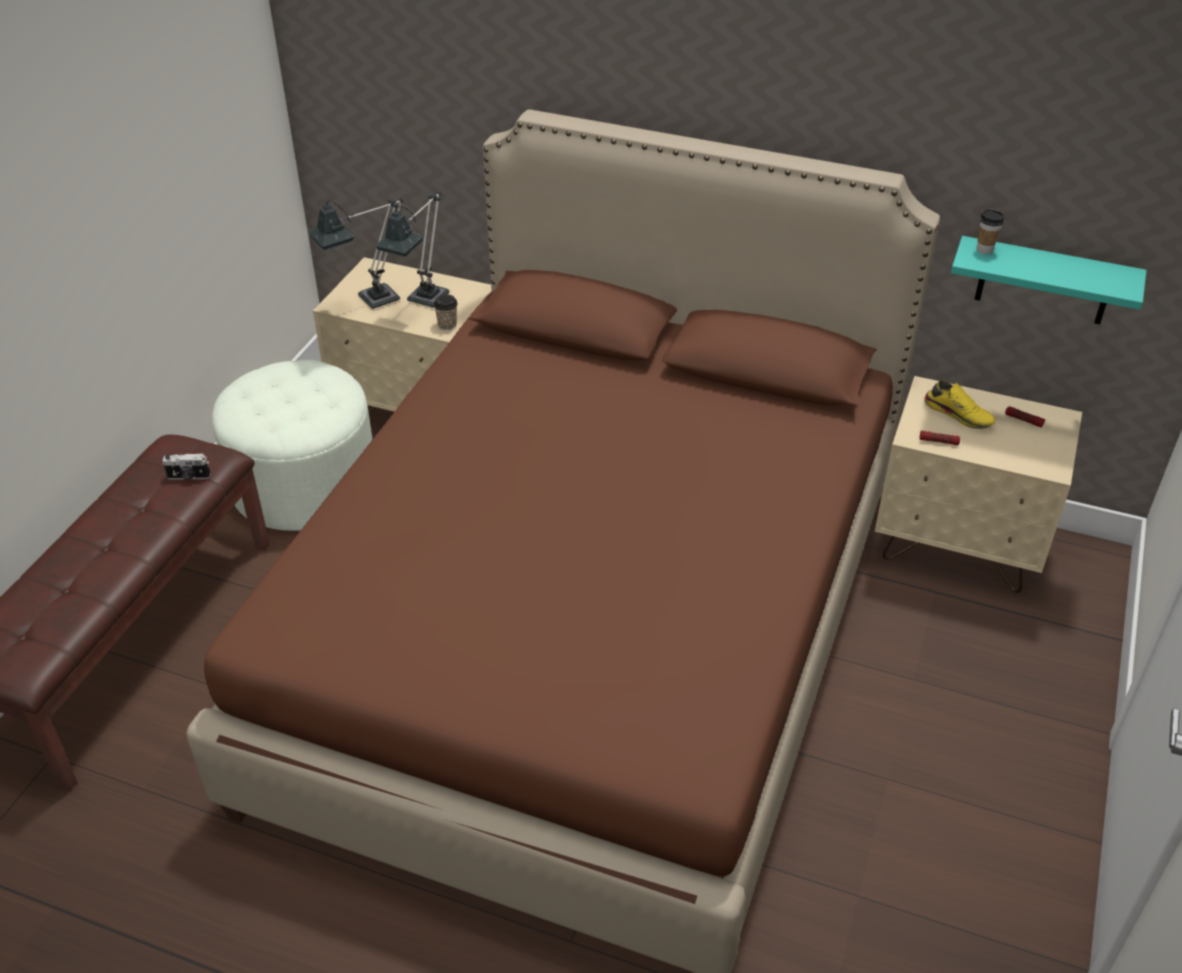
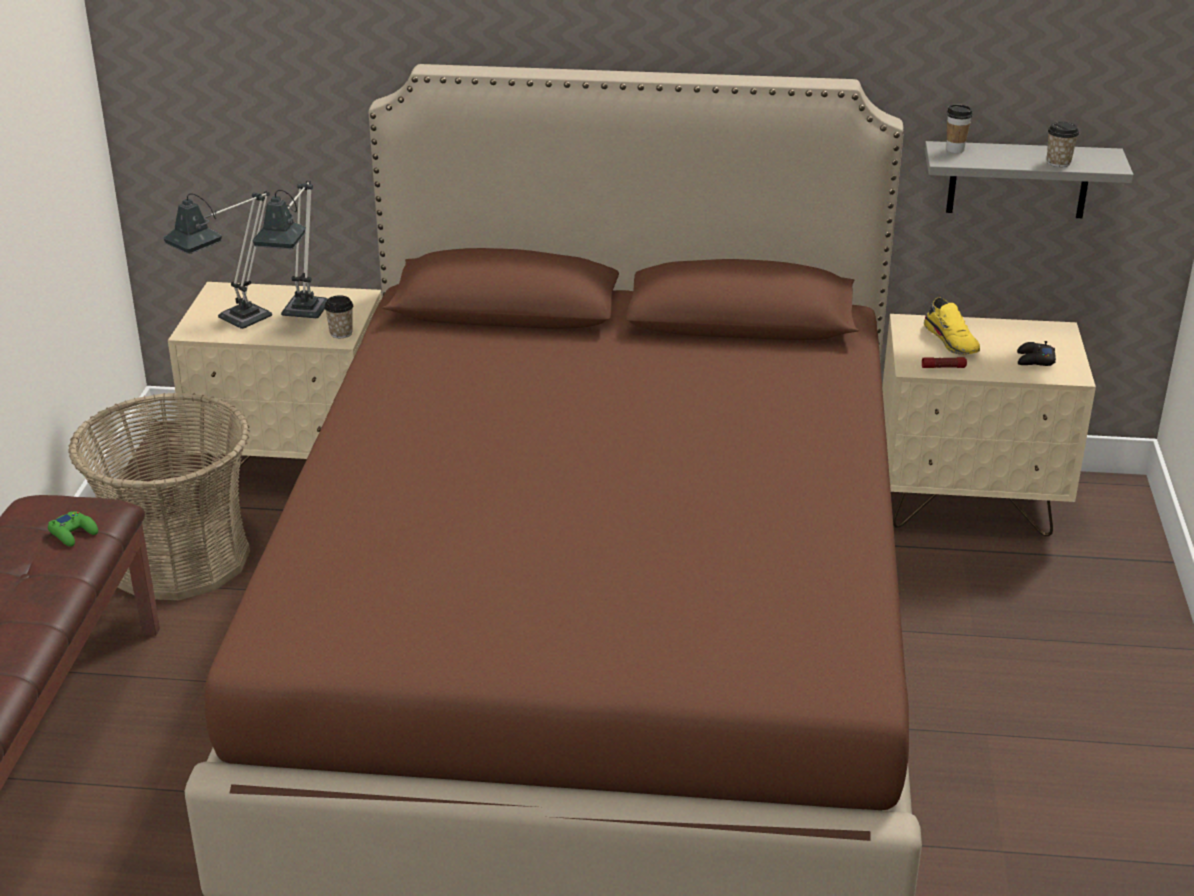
camera: 15 degrees left, 10 degrees down
camera [162,453,211,480] -> green game controller [48,511,98,547]
white ottoman [212,360,373,531] -> basket [68,392,250,600]
yellow shoe [924,380,996,429] -> yellow shoe turned 45 degrees clockwise [924,298,980,355]
turquoise shelf [951,236,1147,324] -> grey shelf [925,141,1134,218]
flashlight [1005,406,1045,428] -> none
none -> black game controller [1017,341,1056,366]
none -> cup [1047,121,1079,167]

